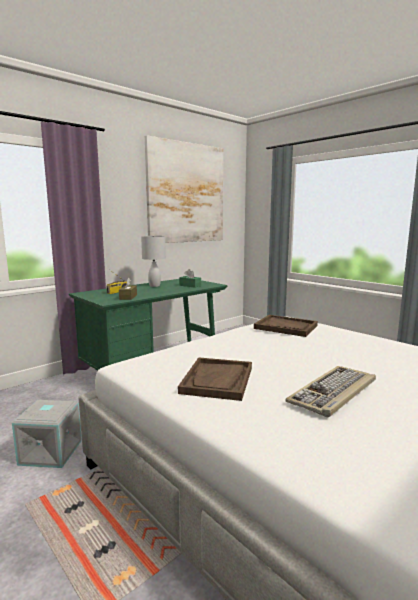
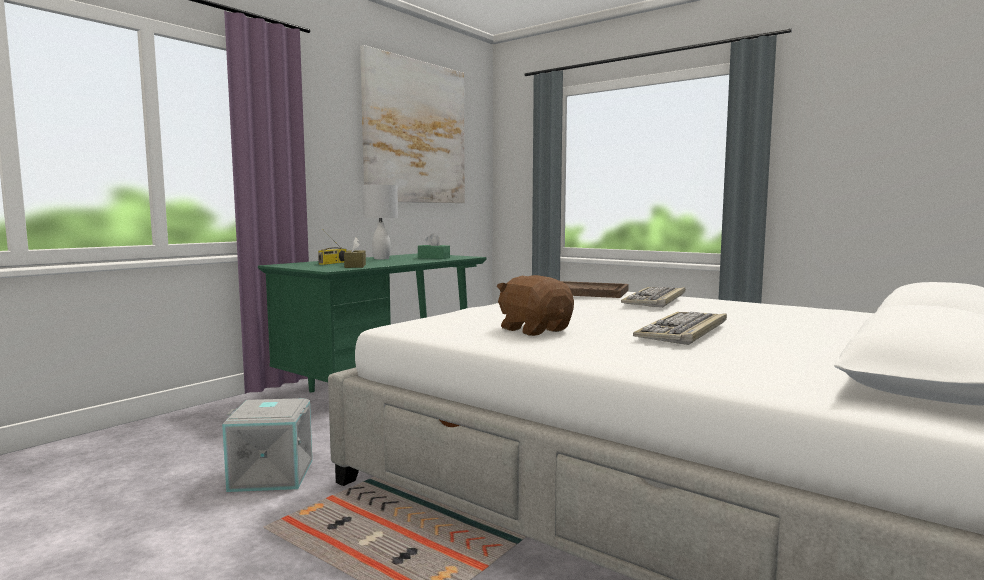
camera: 10 degrees left, 5 degrees down
brown tray [178,357,252,401] -> brown plush toy [496,275,574,336]
none -> keyboard [621,287,685,308]

